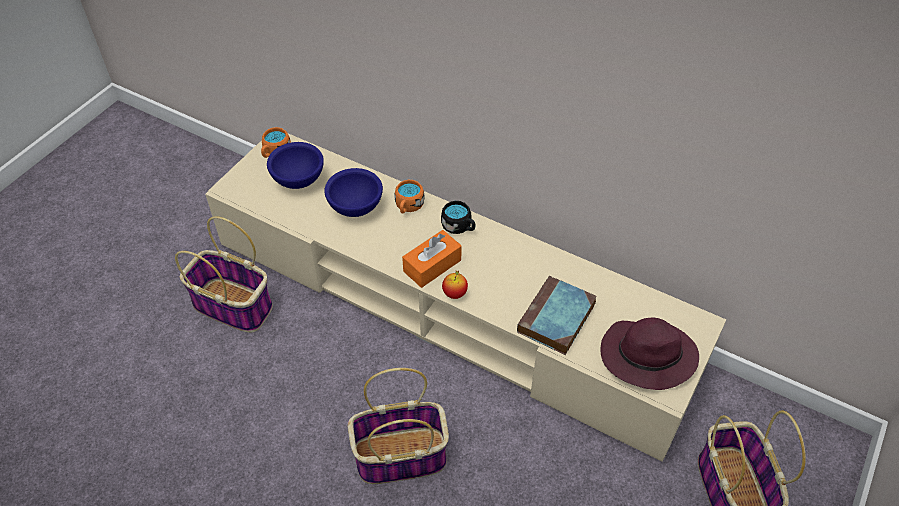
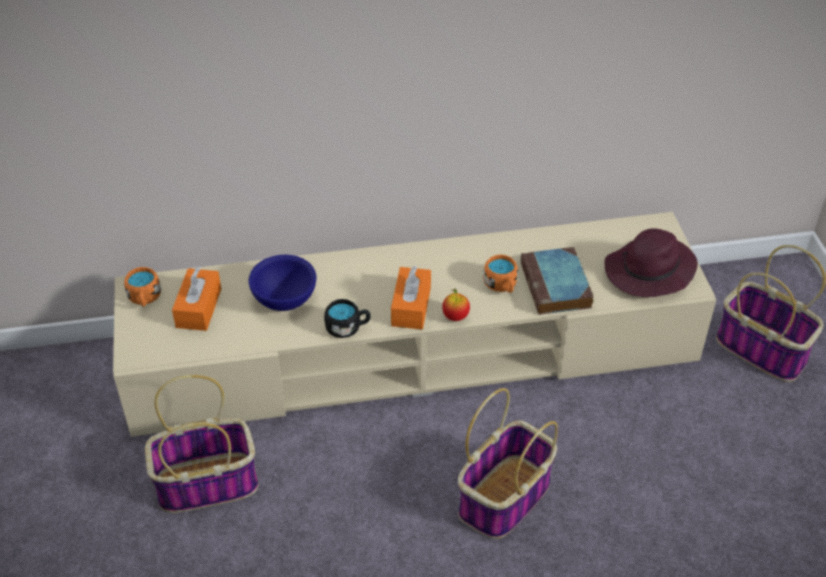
camera: 40 degrees left, 5 degrees down
blue bowl [267,142,324,189] -> orange tissue box [172,267,221,331]
orange mug [395,180,424,214] -> orange mug moved to [483,255,518,293]
black mug [441,201,475,234] -> black mug moved to [324,299,371,338]

